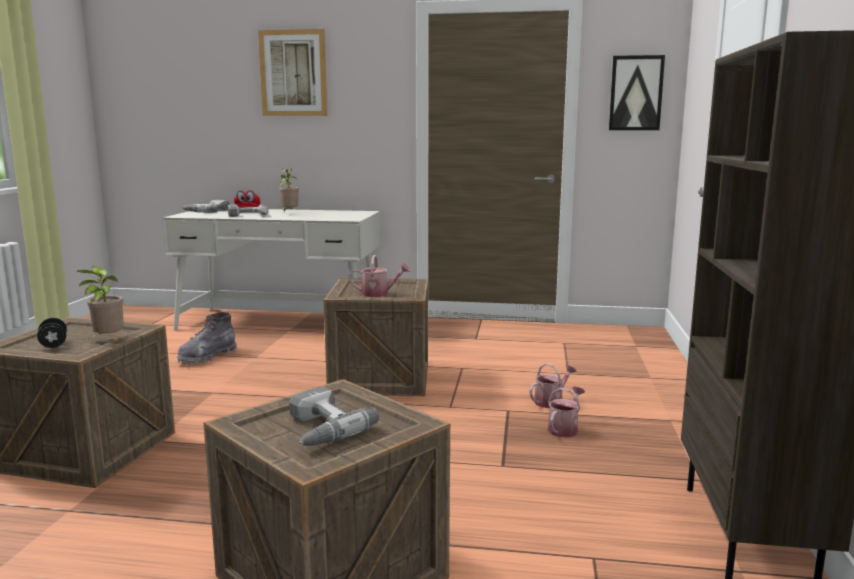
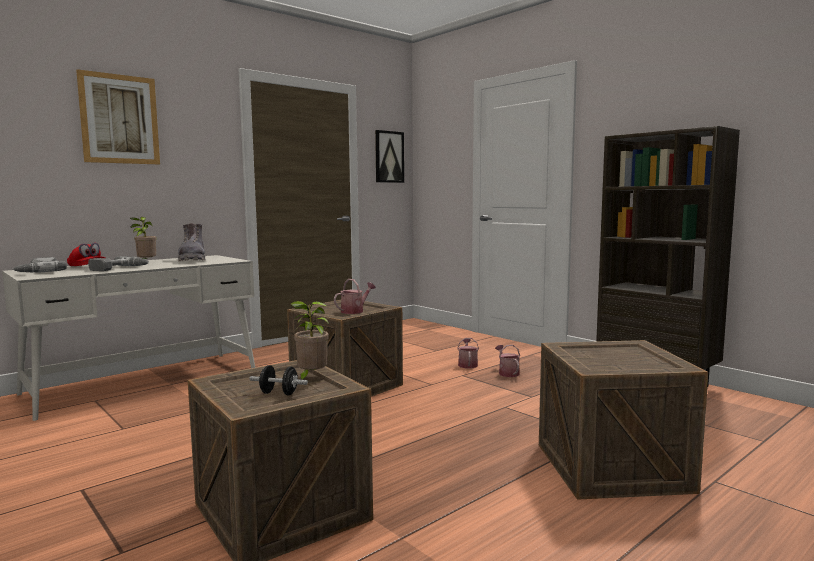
camera: 50 degrees left, 5 degrees down
grey boot [177,312,237,365] -> grey boot moved to [178,223,206,261]
power drill [289,387,379,446] -> none

